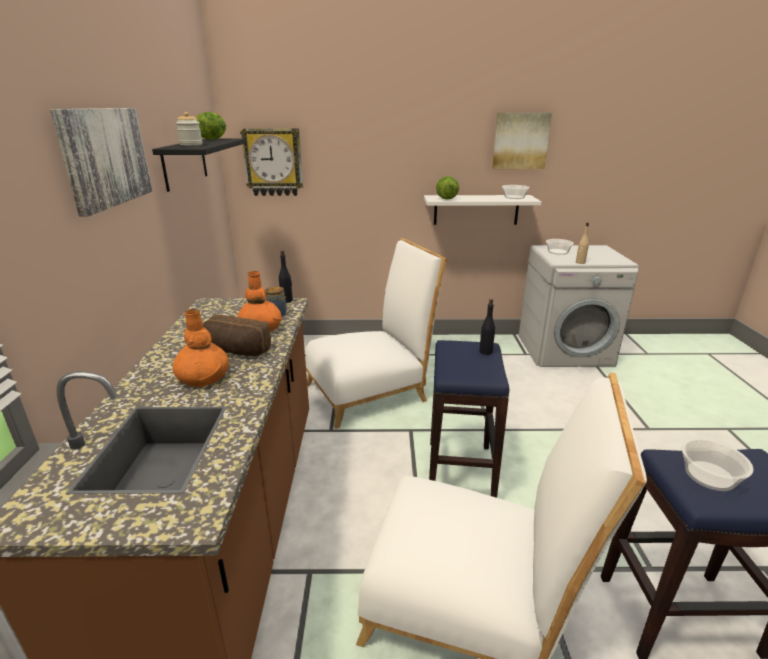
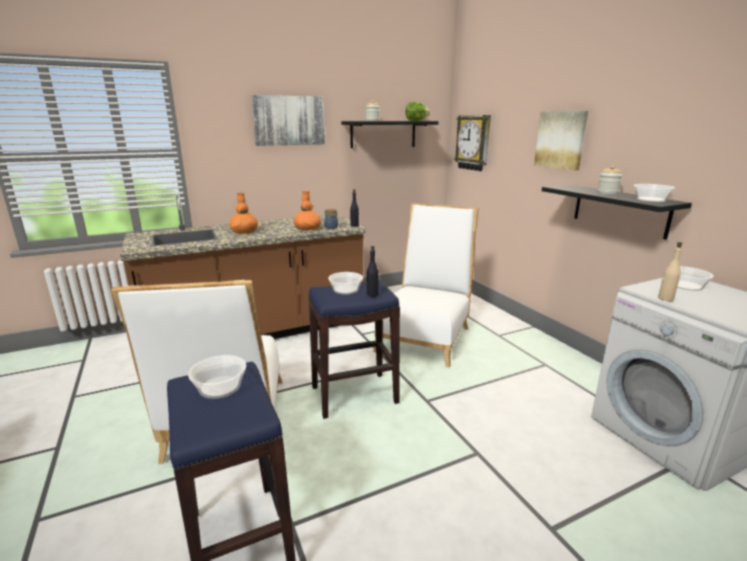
camera: 65 degrees right, 5 degrees down
bread [203,315,271,356] -> none
white chair [306,238,447,429] -> white chair turned 105 degrees counterclockwise [373,203,479,368]
white shelf [424,195,541,225] -> black shelf [542,185,692,240]
lettuce [436,176,459,200] -> none
picture [492,112,552,169] -> picture moved to [534,111,588,170]
none -> bowl [328,272,363,294]
none -> jar [597,166,622,195]

